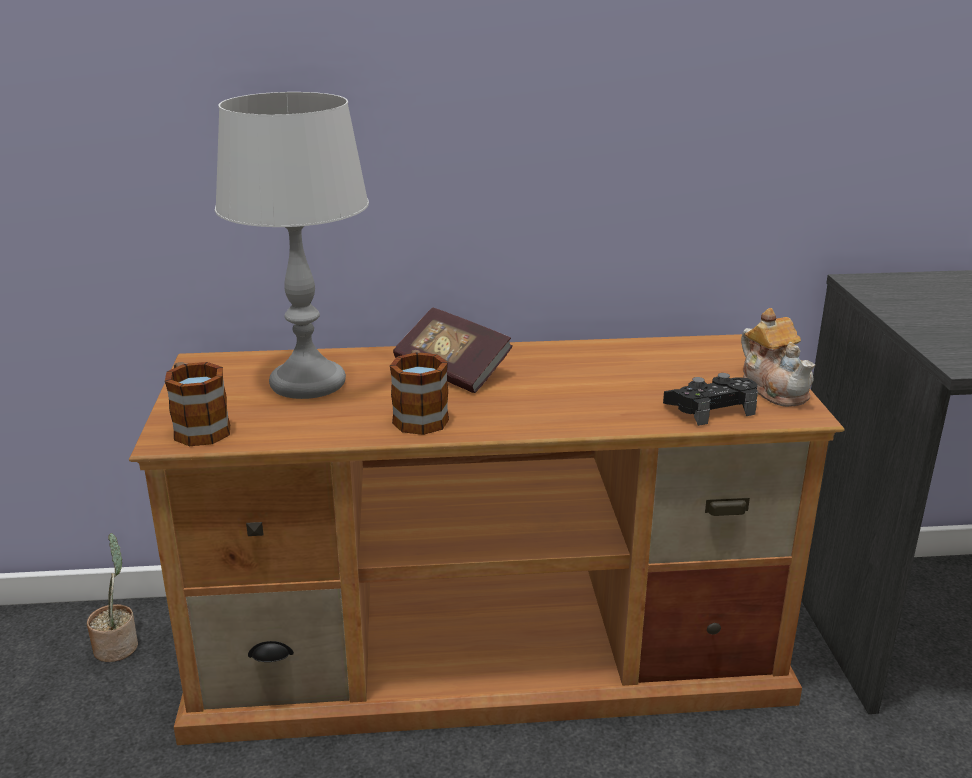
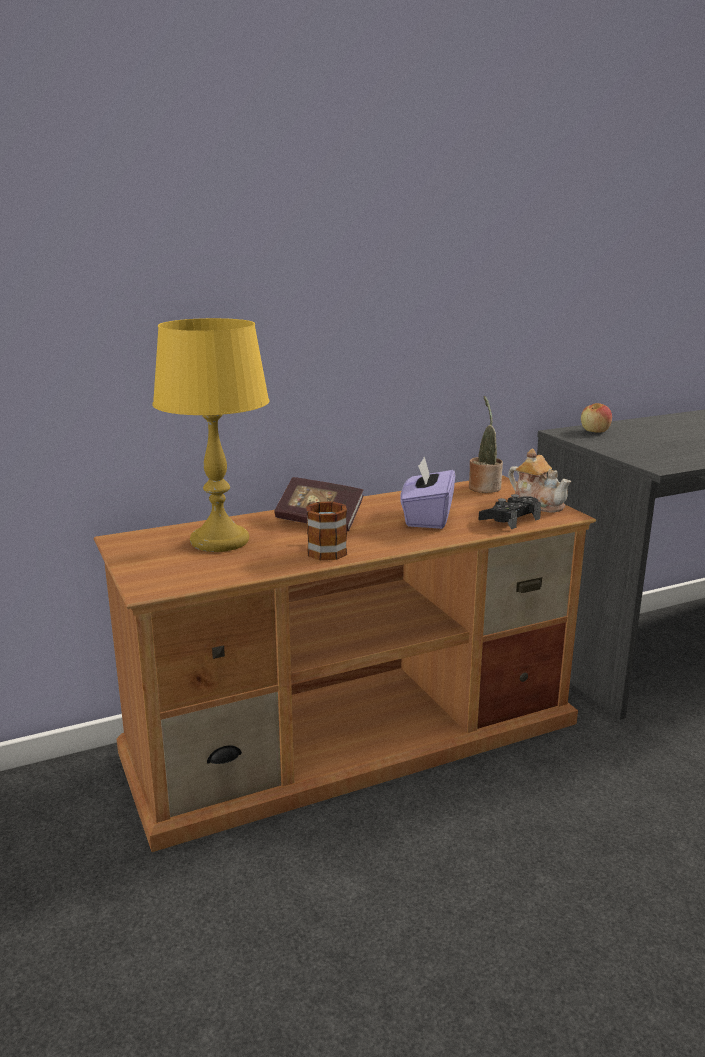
camera: 20 degrees left, 5 degrees down
potted plant [87,533,138,662] -> potted plant moved to [469,396,503,493]
mug [165,362,230,446] -> none
grey table lamp [215,92,369,399] -> yellow table lamp [153,318,270,552]
none -> purple tissue box [400,456,456,529]
none -> apple [581,403,612,433]

